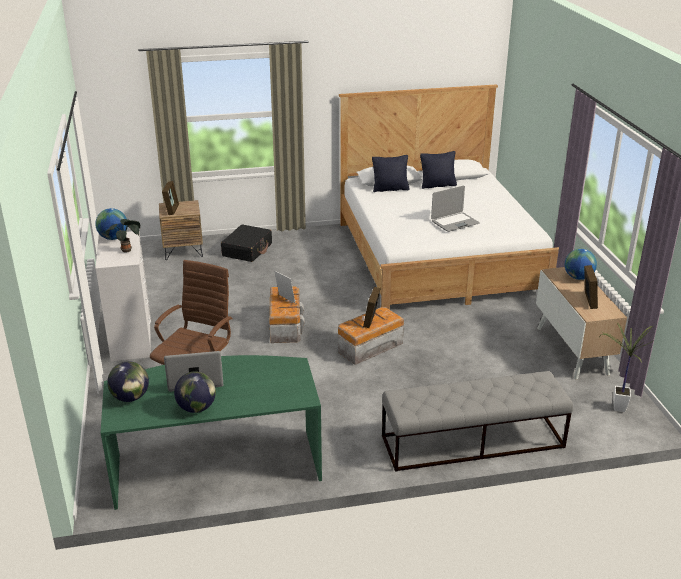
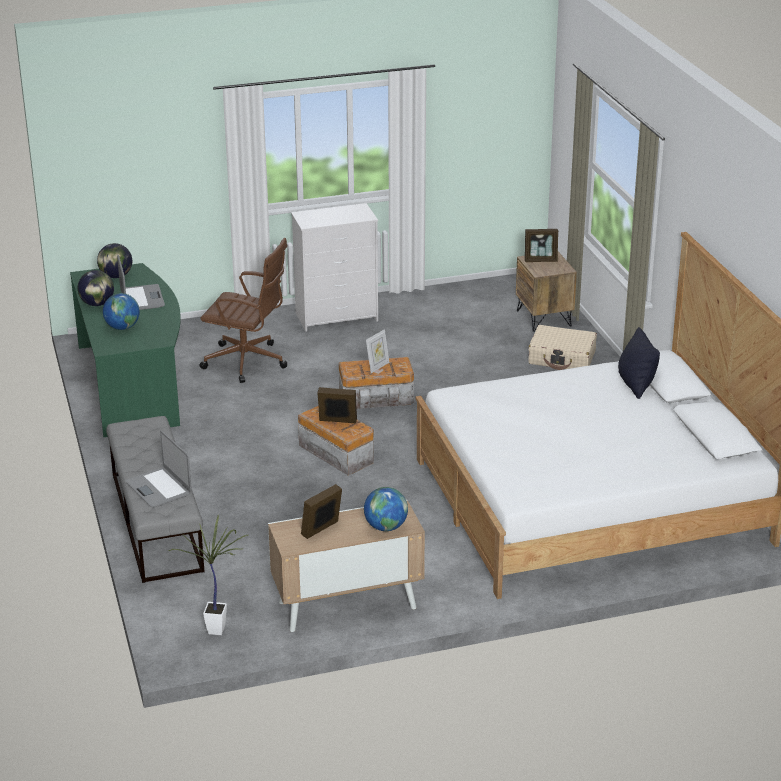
camera: 85 degrees right, 0 degrees up
globe [95,208,128,240] -> globe moved to [103,293,140,330]
potted plant [106,219,140,252] -> none
black suitcase [221,225,272,262] -> beige suitcase [528,325,597,370]
black pillow [420,151,457,189] -> none
laptop [431,186,480,232] -> laptop moved to [126,431,192,507]
picture frame [584,265,598,309] -> picture frame turned 135 degrees clockwise [301,484,342,539]

